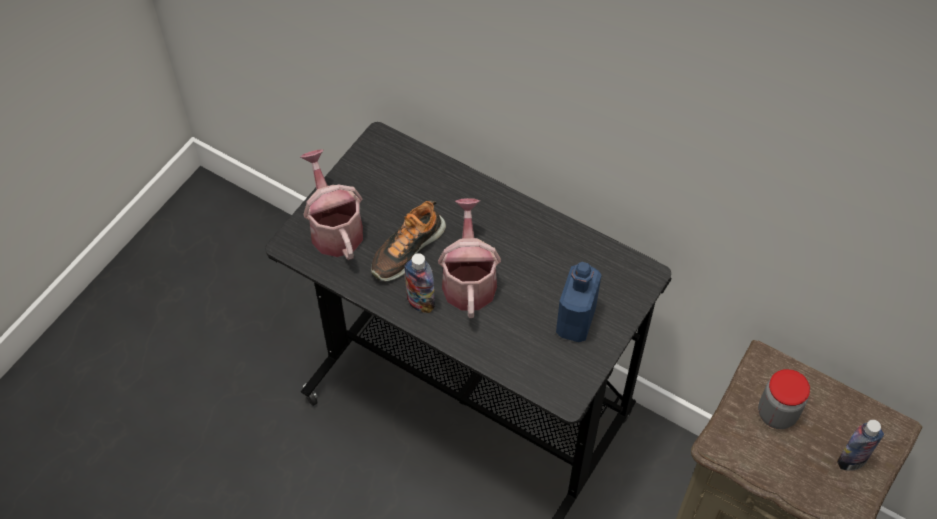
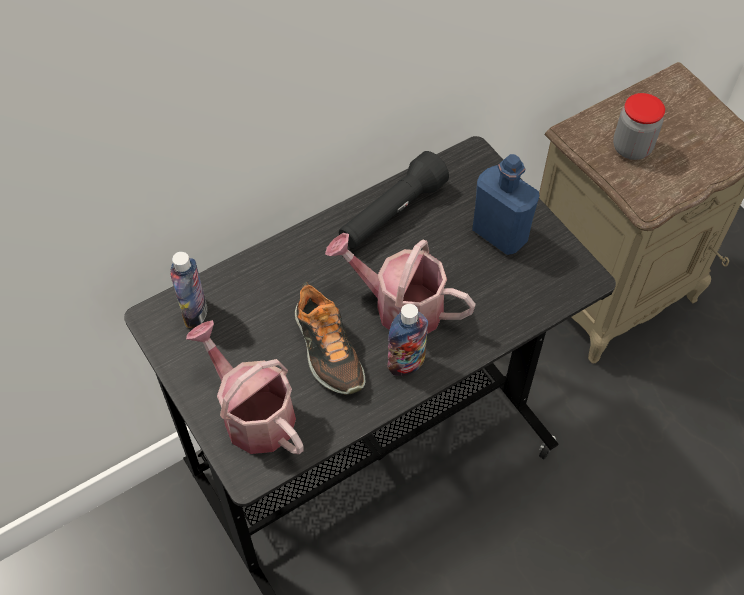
camera: 65 degrees left, 0 degrees up
watering can [301,149,363,260] -> watering can turned 45 degrees clockwise [186,320,304,454]
bottle [837,420,884,471] -> bottle moved to [170,252,207,328]
none -> black flashlight [339,151,449,248]

